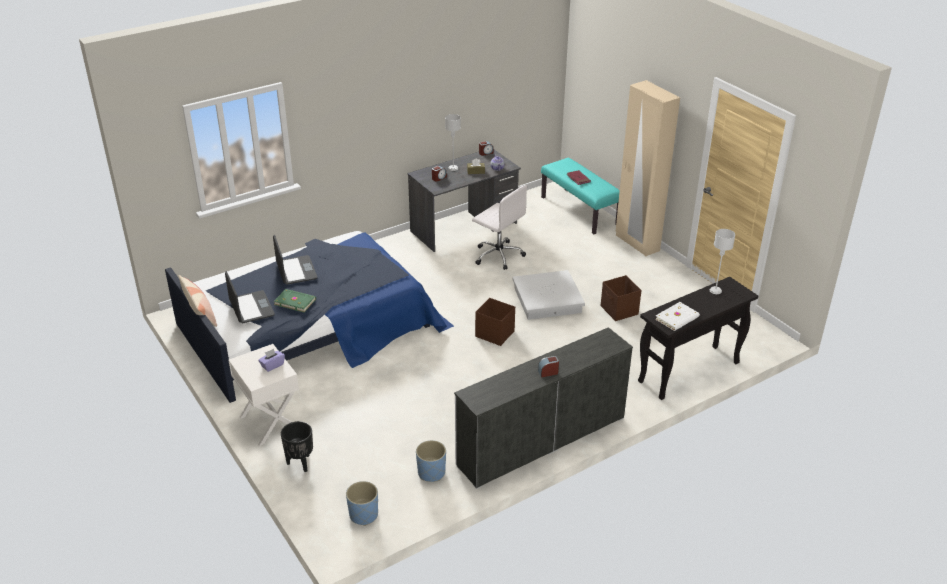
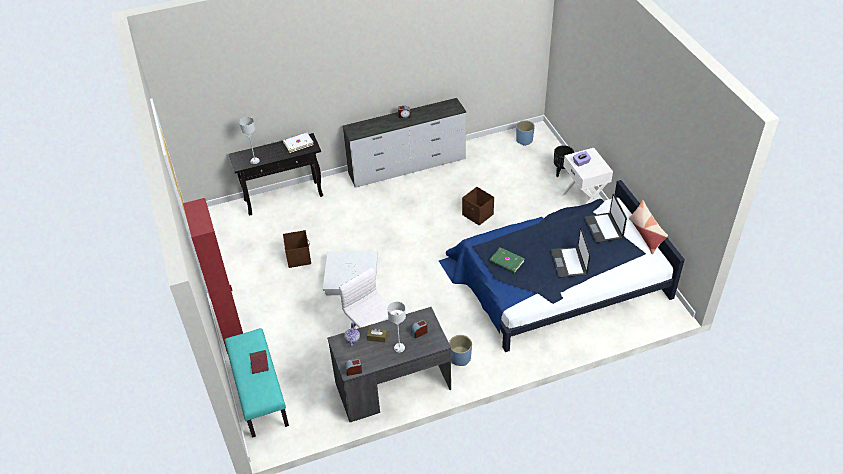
camera: 165 degrees left, 10 degrees up
green book [274,289,316,313] -> green book moved to [489,247,525,273]
blue planter [416,440,446,482] -> blue planter moved to [449,335,472,366]
brown storage box [475,298,515,346] -> brown storage box moved to [462,187,494,226]
beige wardrobe [616,80,680,256] -> red wardrobe [183,198,243,354]

